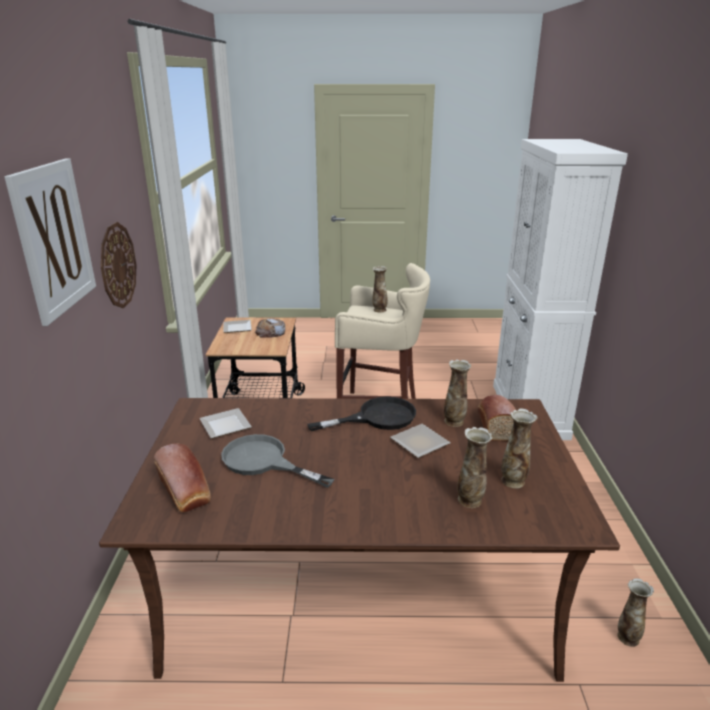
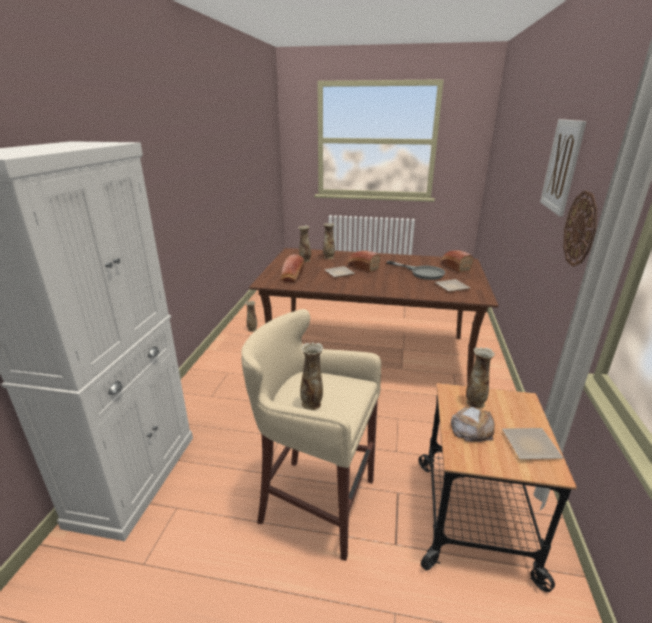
camera: 170 degrees left, 0 degrees up
black frying pan [307,396,416,431] -> none
vase [444,359,471,427] -> vase moved to [466,347,495,409]
none -> bread [347,251,381,272]

